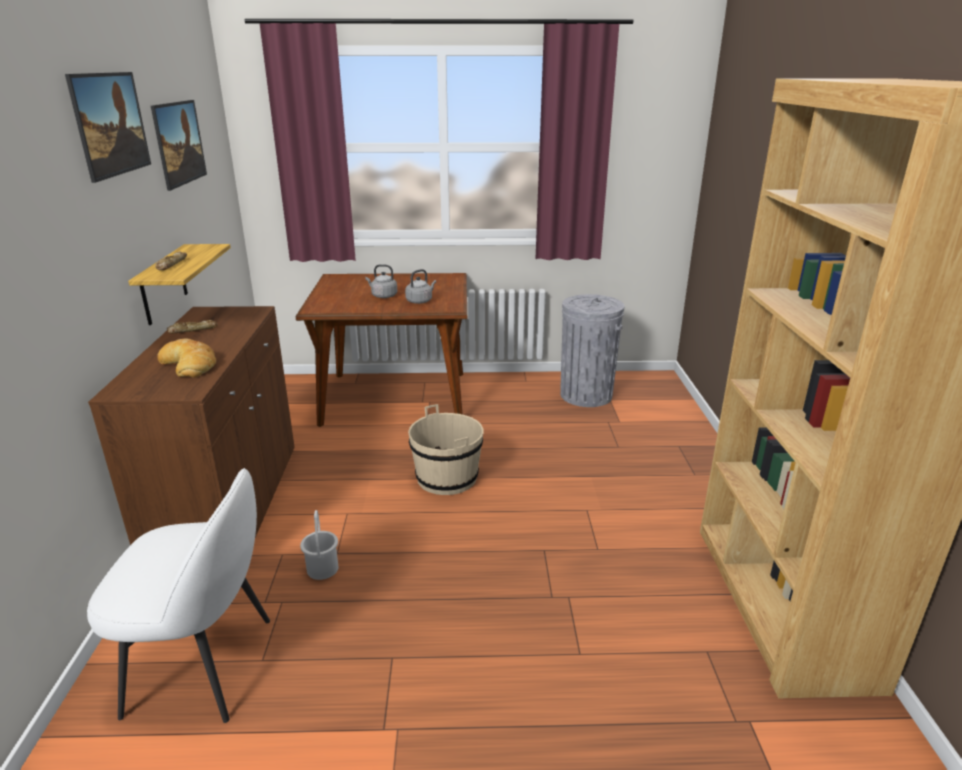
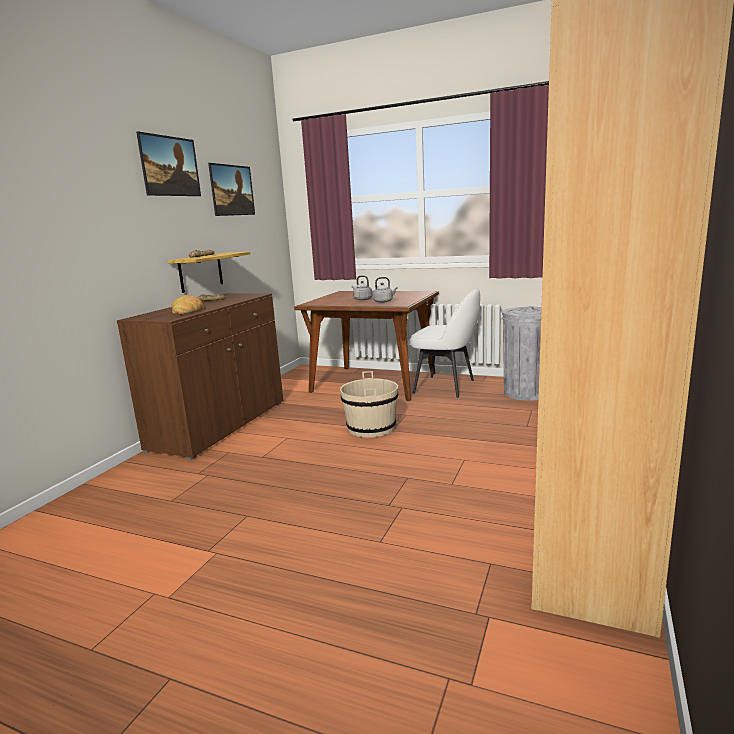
camera: 25 degrees right, 10 degrees down
white chair [87,468,270,723] -> white chair moved to [410,288,480,398]
white bucket [300,510,339,580] -> none

